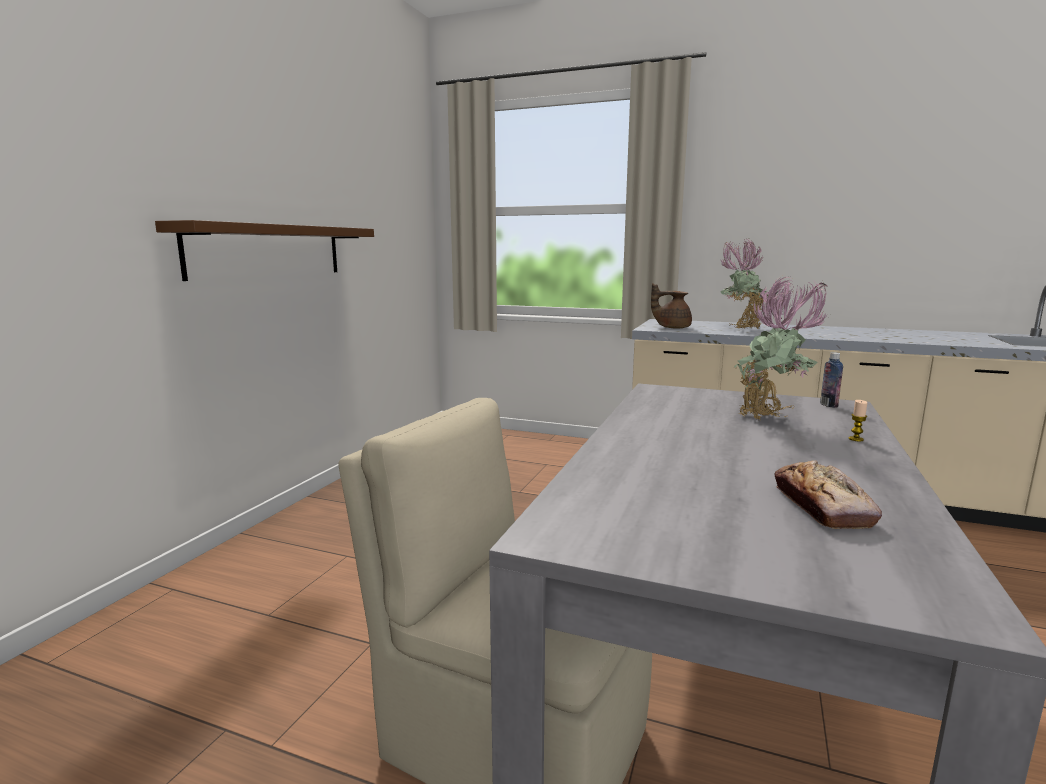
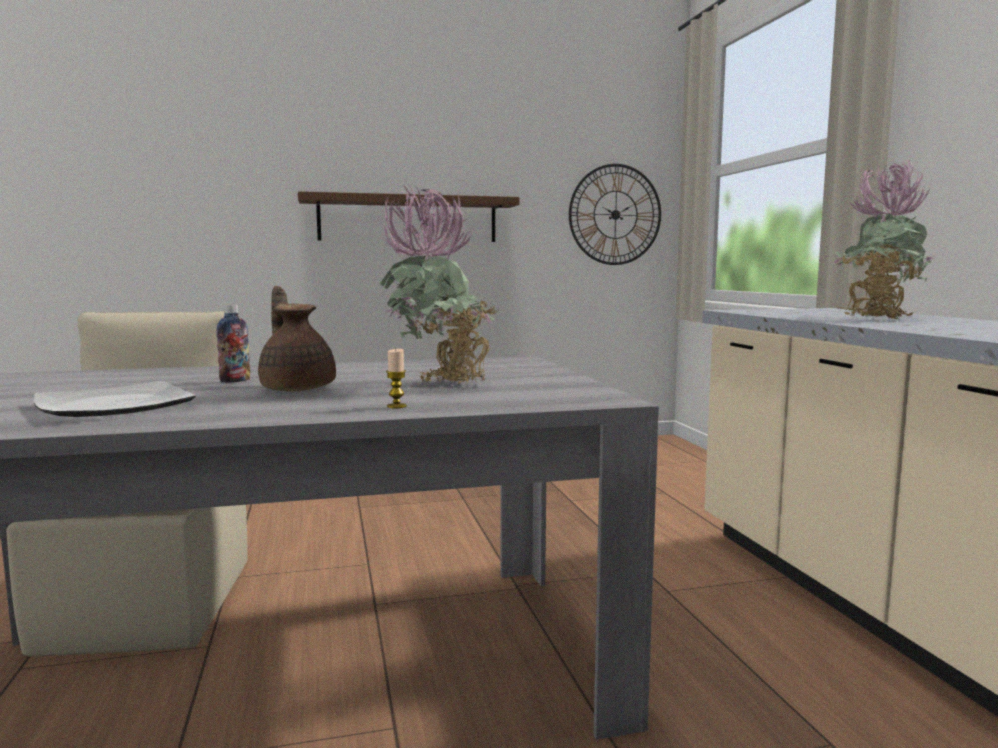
camera: 55 degrees right, 5 degrees down
brown teapot [651,283,692,328] -> brown teapot moved to [258,286,336,391]
bread [775,460,882,529] -> plate [34,381,196,417]
bottle [820,352,843,408] -> bottle moved to [216,305,250,383]
none -> wall clock [569,164,661,265]

